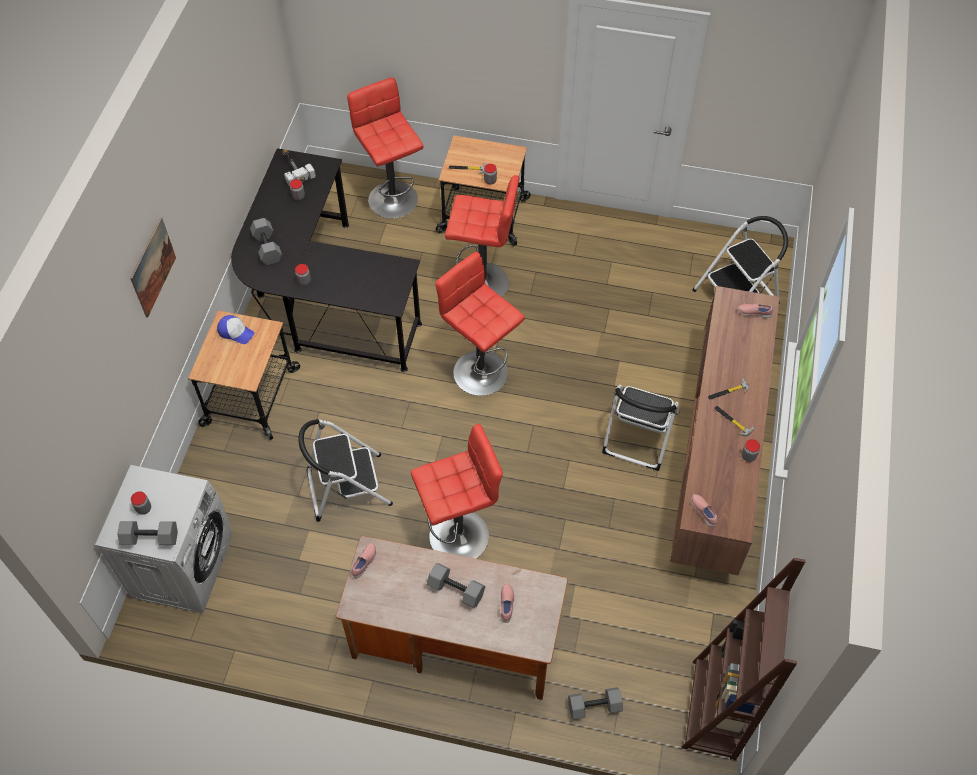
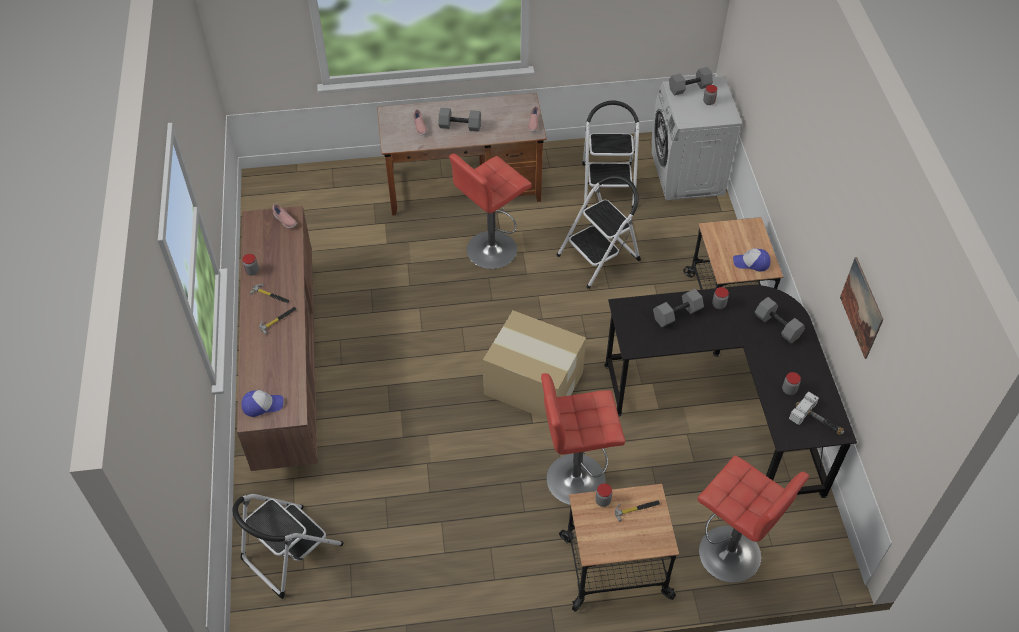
camera: 160 degrees right, 5 degrees down
picture [130,217,176,318] -> picture moved to [840,257,884,359]
red stool [435,252,525,396] -> cardboard box [483,310,586,420]
grey dumbbell [568,687,623,719] -> grey dumbbell moved to [653,289,704,327]
step ladder [602,384,679,471] -> step ladder moved to [582,100,639,208]
brown bookcase [681,558,806,760] -> none
pink shoe [738,303,773,318] -> cap [242,390,284,417]

